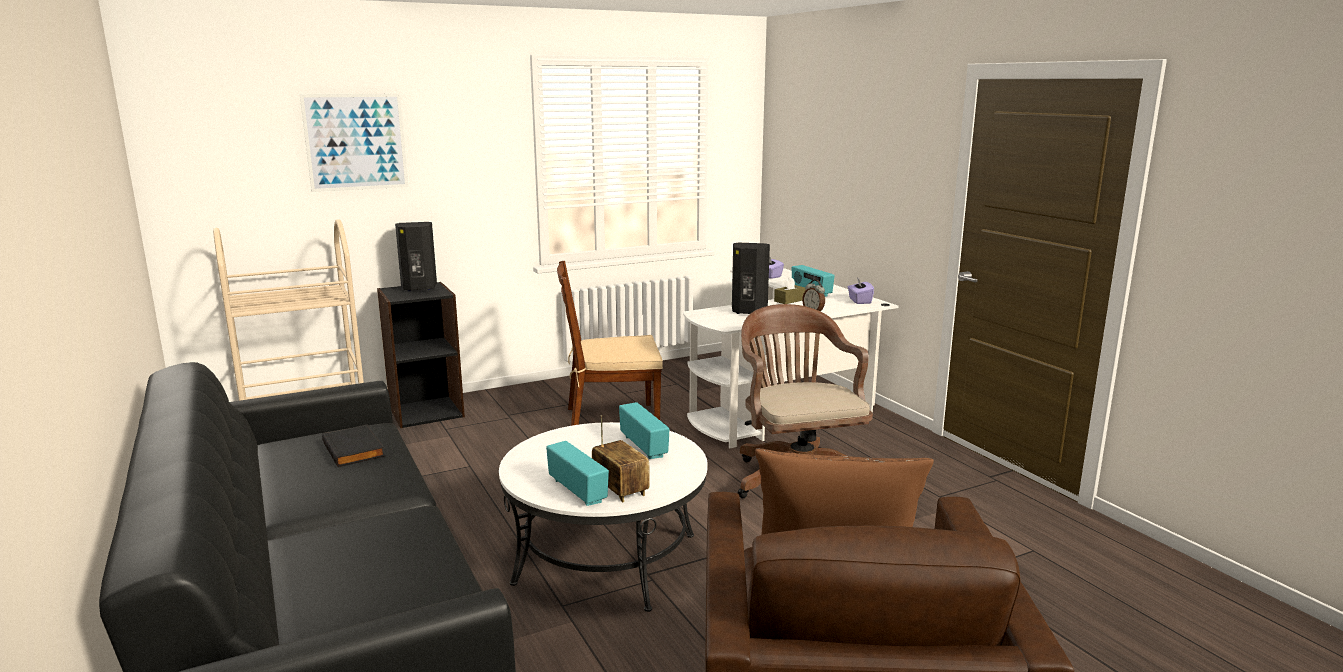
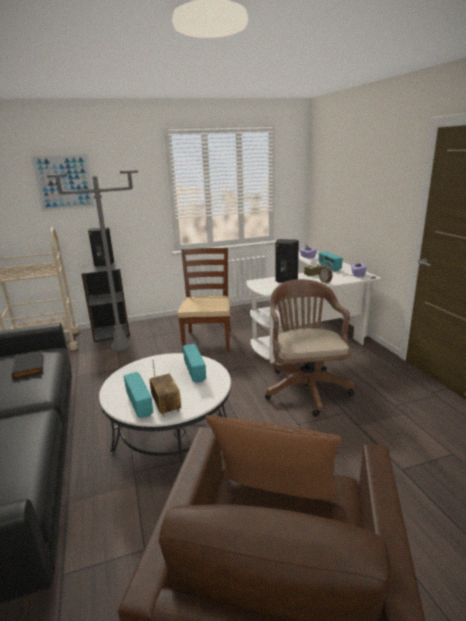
camera: 10 degrees right, 5 degrees up
brown chair [557,261,663,426] -> brown chair turned 90 degrees clockwise [177,248,234,353]
none -> grey floor lamp [47,170,138,351]

